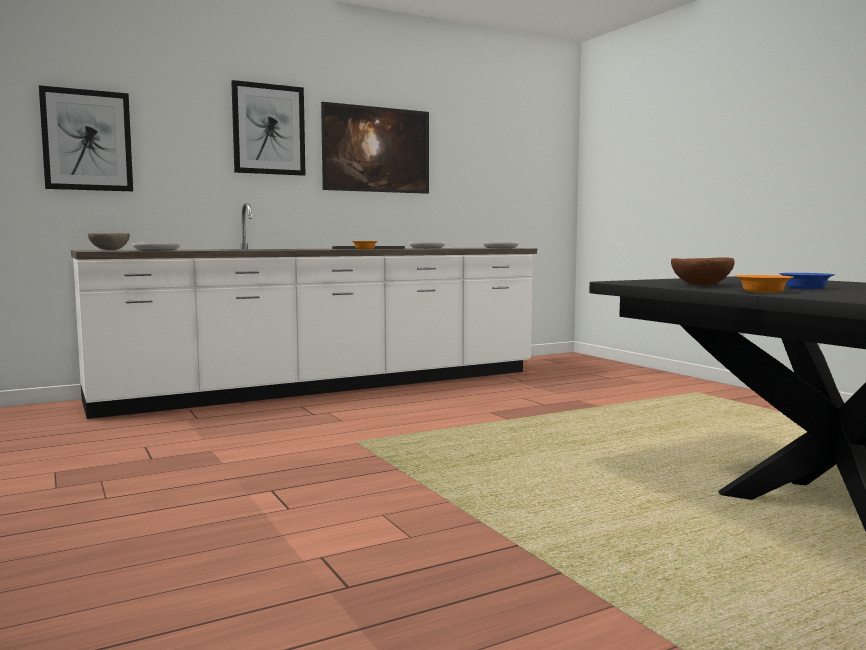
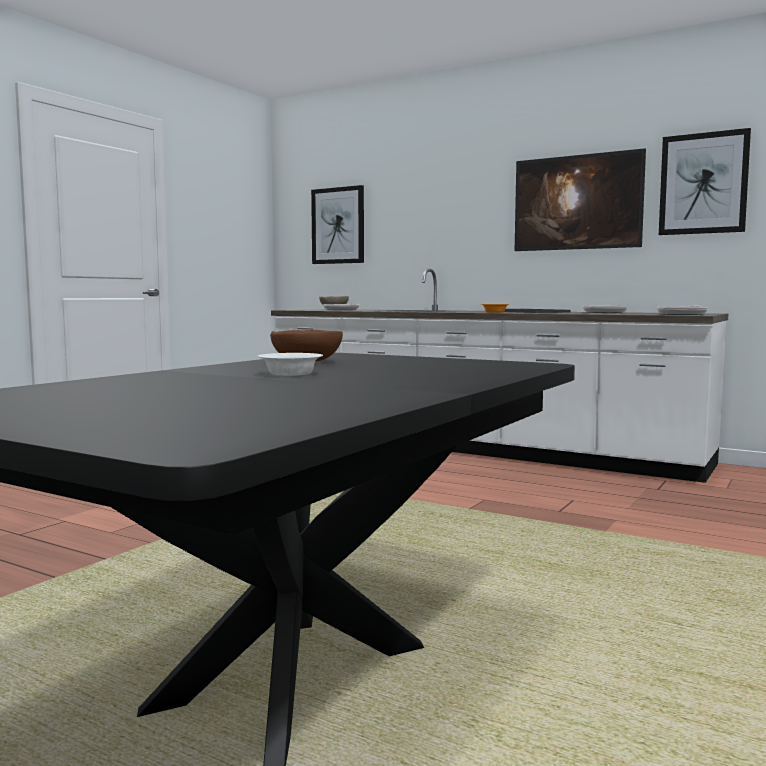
camera: 60 degrees right, 0 degrees up
picture [231,80,306,176] -> picture moved to [659,128,751,235]
orange bowl [735,275,794,293] -> none
blue bowl [779,273,835,289] -> white bowl [258,353,323,376]

